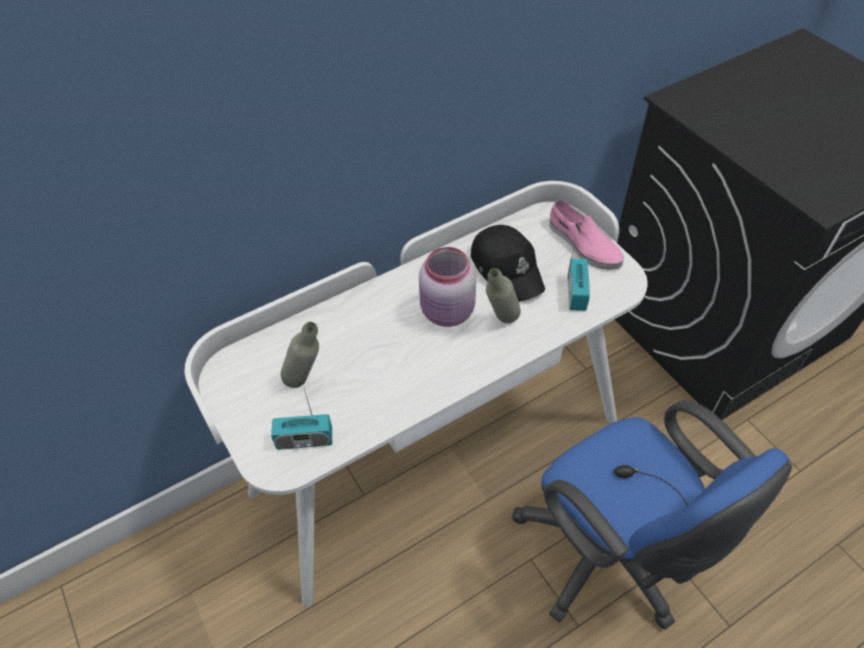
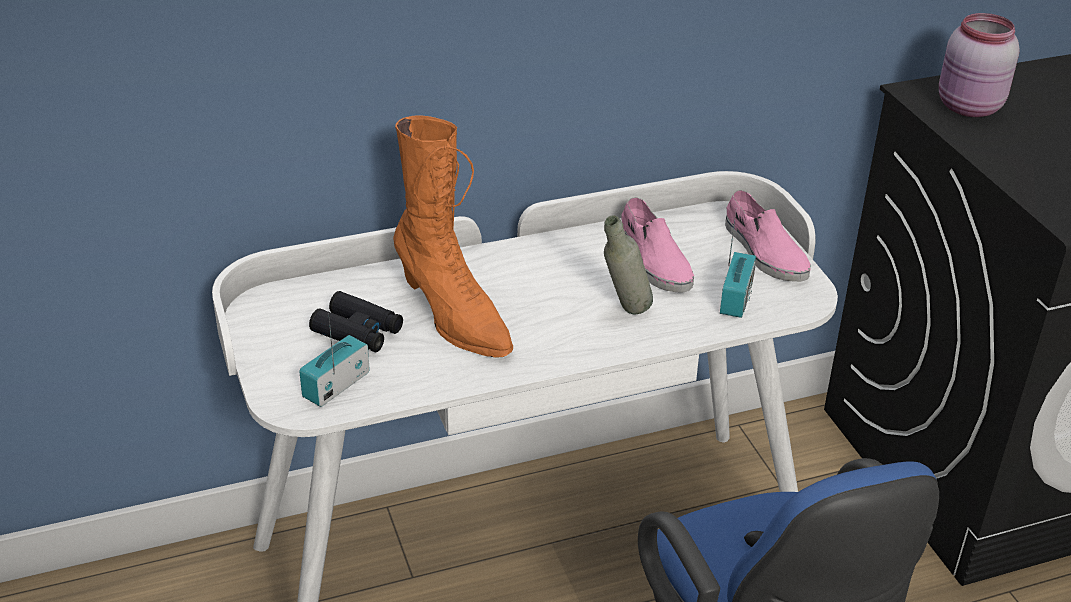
camera: 10 degrees right, 15 degrees down
radio [271,386,332,450] -> radio turned 120 degrees clockwise [299,313,370,407]
grey bottle [281,322,319,388] -> black binoculars [309,291,403,353]
pink jar [419,247,476,327] -> pink jar moved to [939,13,1020,117]
black cap [471,225,545,302] -> pink shoe [622,197,694,293]
none -> orange boot [393,115,513,357]

